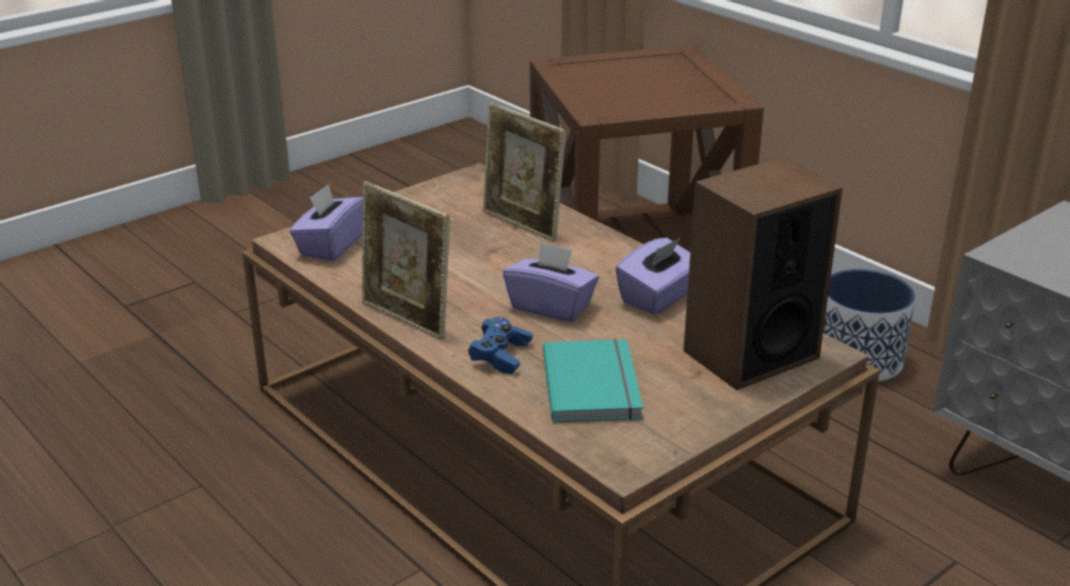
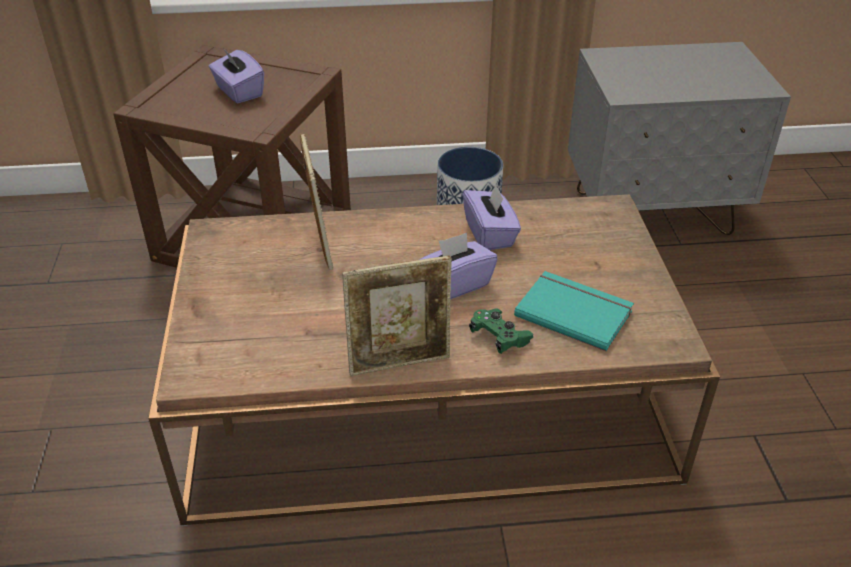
camera: 55 degrees left, 10 degrees up
purple tissue box [290,184,363,261] -> purple tissue box moved to [209,49,264,103]
blue game controller [468,317,533,374] -> green game controller [469,308,533,354]
picture frame [483,103,566,242] -> picture frame turned 90 degrees counterclockwise [300,133,334,270]
speaker [683,157,843,390] -> none

